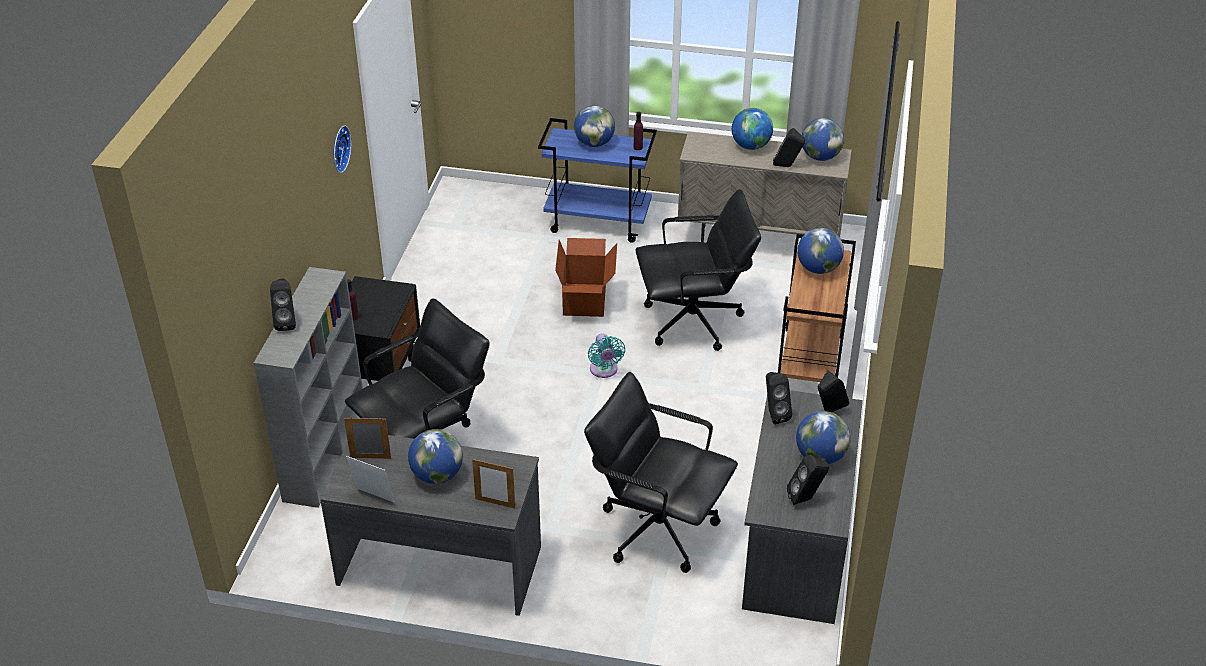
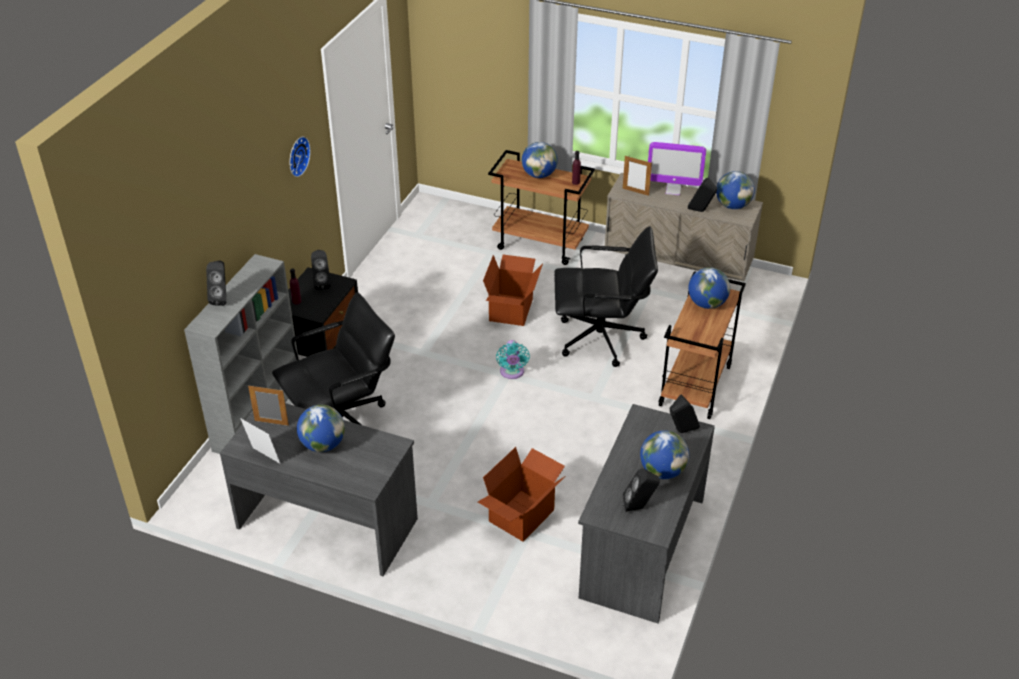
camera: 10 degrees right, 0 degrees up
picture frame [472,459,515,509] -> picture frame moved to [623,156,652,196]
blue cart [538,118,657,243] -> brown cart [488,150,595,265]
black office chair [584,372,738,573] -> cardboard box [478,447,565,542]
globe [732,108,773,150] -> monitor [648,142,706,196]
black speaker [766,372,792,424] -> black speaker moved to [311,250,331,290]

